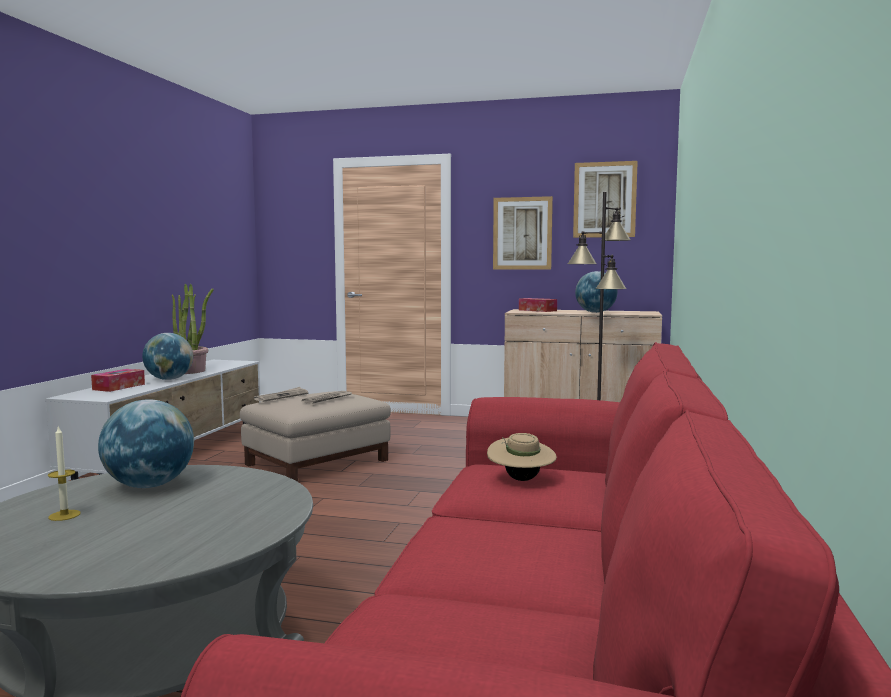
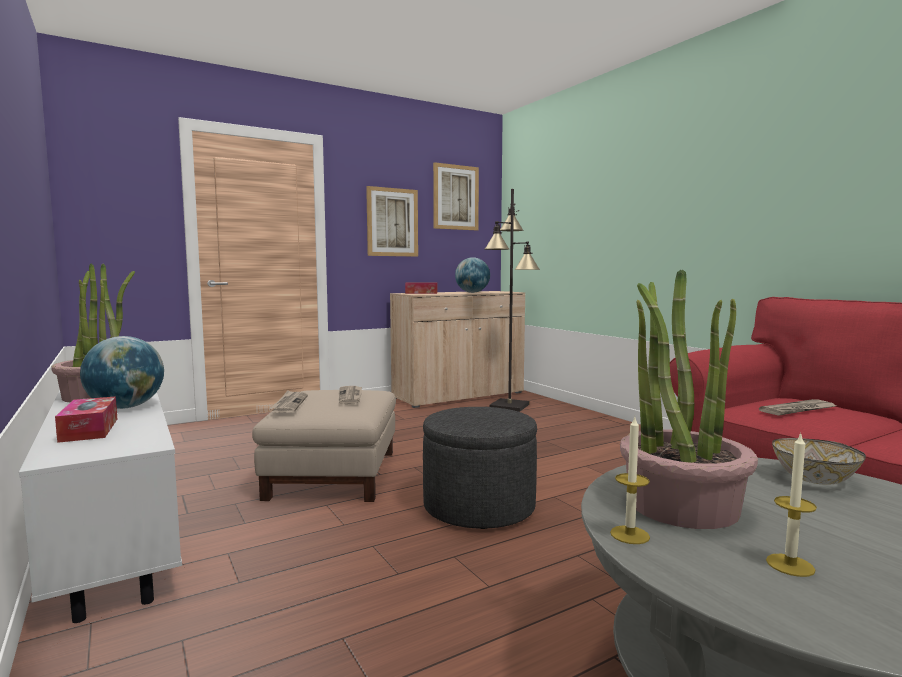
camera: 45 degrees left, 0 degrees up
globe [98,399,194,488] -> potted plant [620,270,758,529]
beige hat [487,433,557,481] -> newspaper [759,399,836,416]
none -> grey ottoman [423,407,537,529]
none -> candle [610,417,650,544]
none -> bowl [772,438,866,485]

